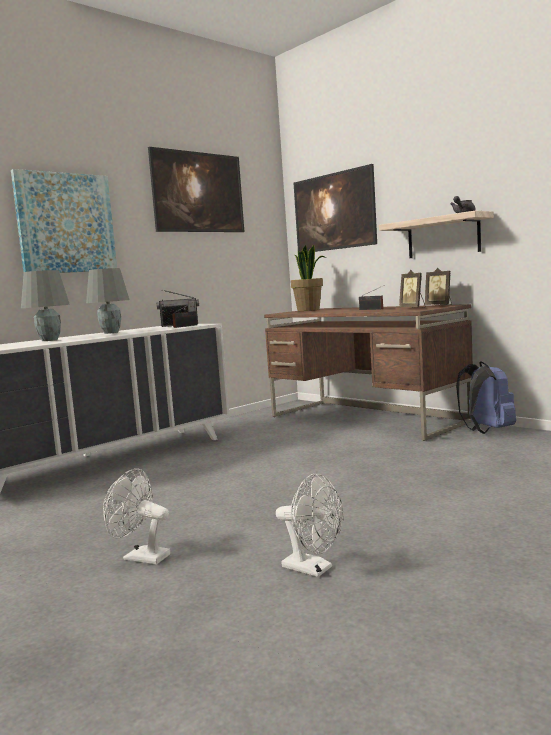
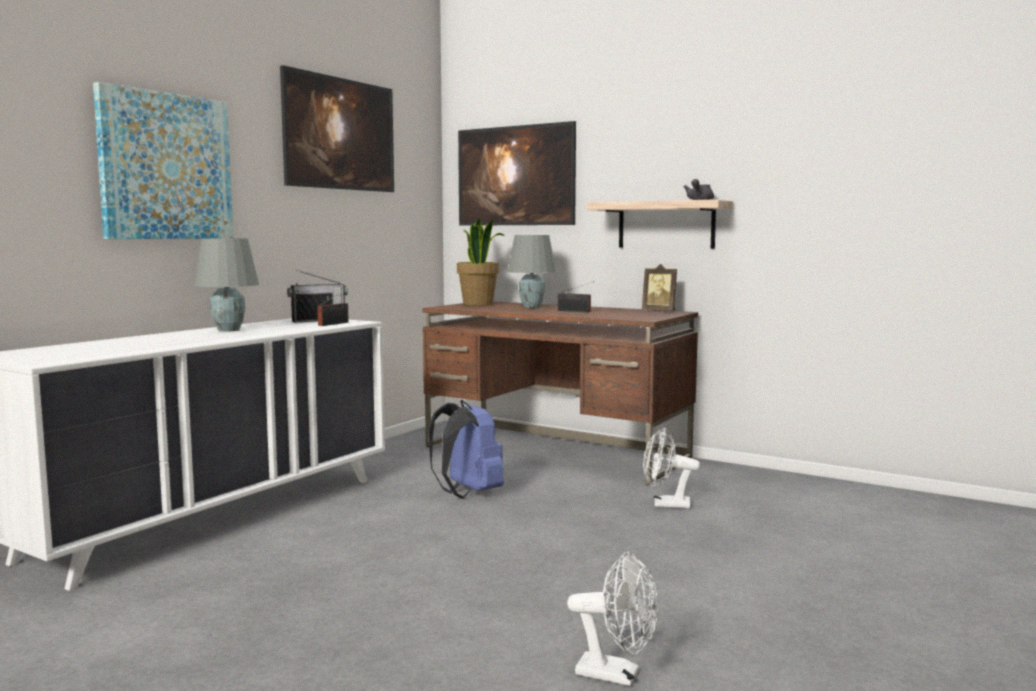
camera: 15 degrees left, 0 degrees up
grey table lamp [21,270,70,341] -> grey table lamp moved to [508,235,556,308]
white fan [103,469,170,564] -> white fan moved to [643,428,700,509]
picture frame [399,270,426,308] -> none
blue backpack [456,361,516,434] -> blue backpack moved to [428,400,504,499]

